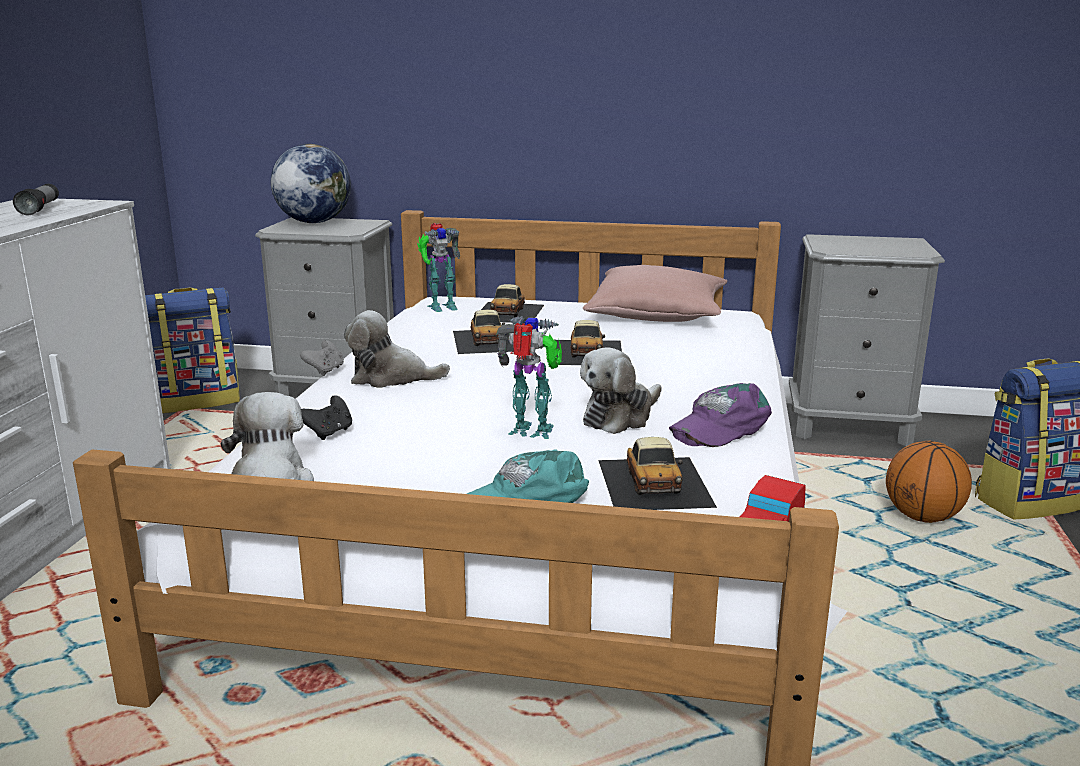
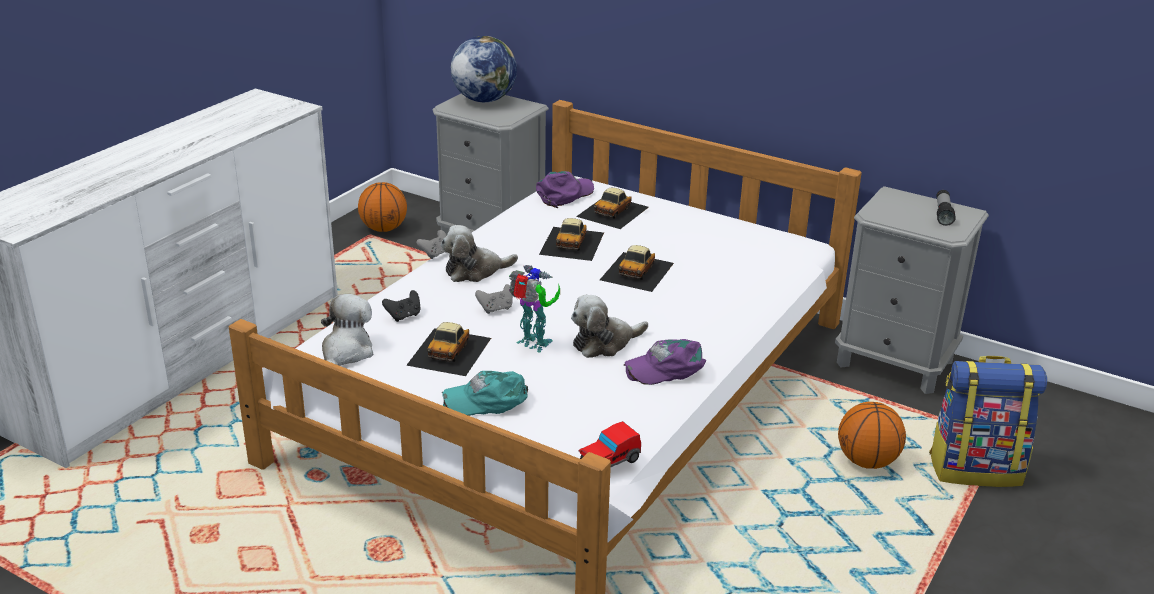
camera: 20 degrees right, 10 degrees up
flashlight [13,184,59,215] -> flashlight moved to [936,190,956,226]
backpack [145,287,240,413] -> basketball [358,182,407,232]
plush toy [344,310,450,388] -> plush toy turned 45 degrees counterclockwise [441,225,518,282]
toy robot [417,223,460,312] -> purple cap [536,171,594,208]
pink pillow [583,265,728,322] -> none
toy car [598,437,717,510] -> toy car moved to [406,322,491,376]
none -> grey game controller [475,284,513,314]

